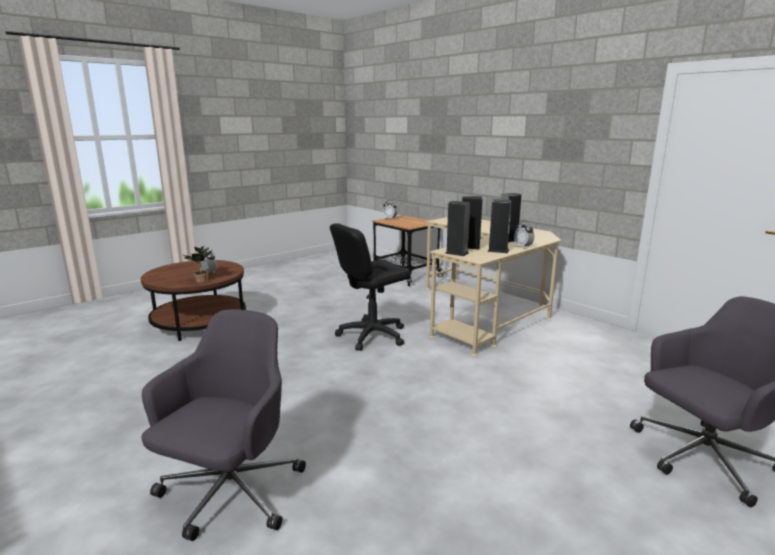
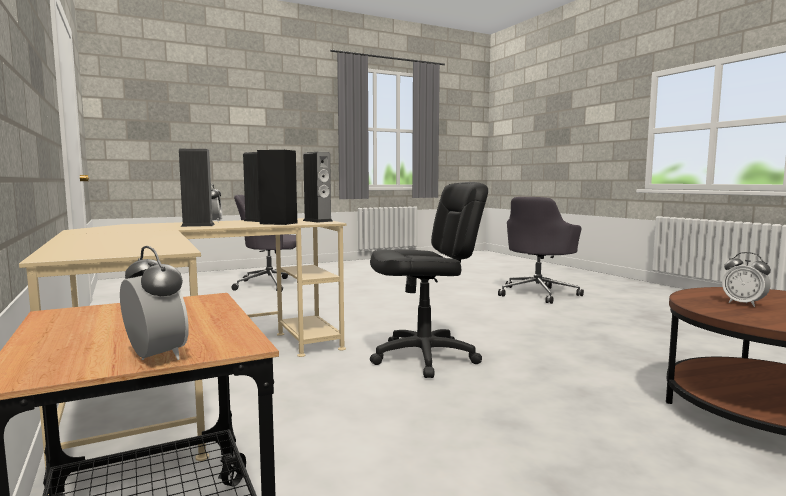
camera: 165 degrees left, 10 degrees down
potted plant [184,246,212,283] -> none

